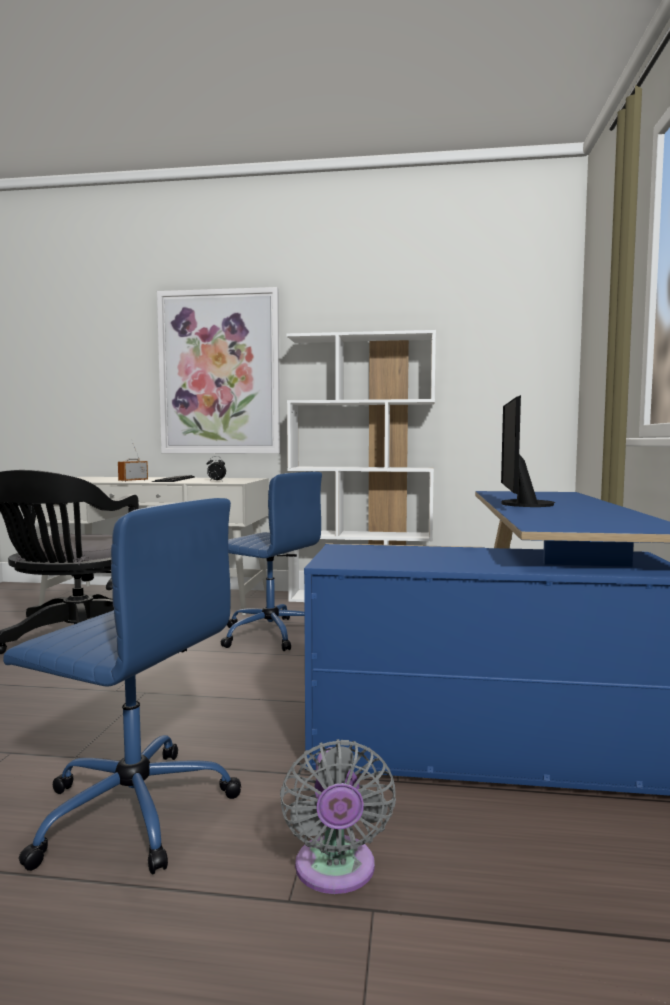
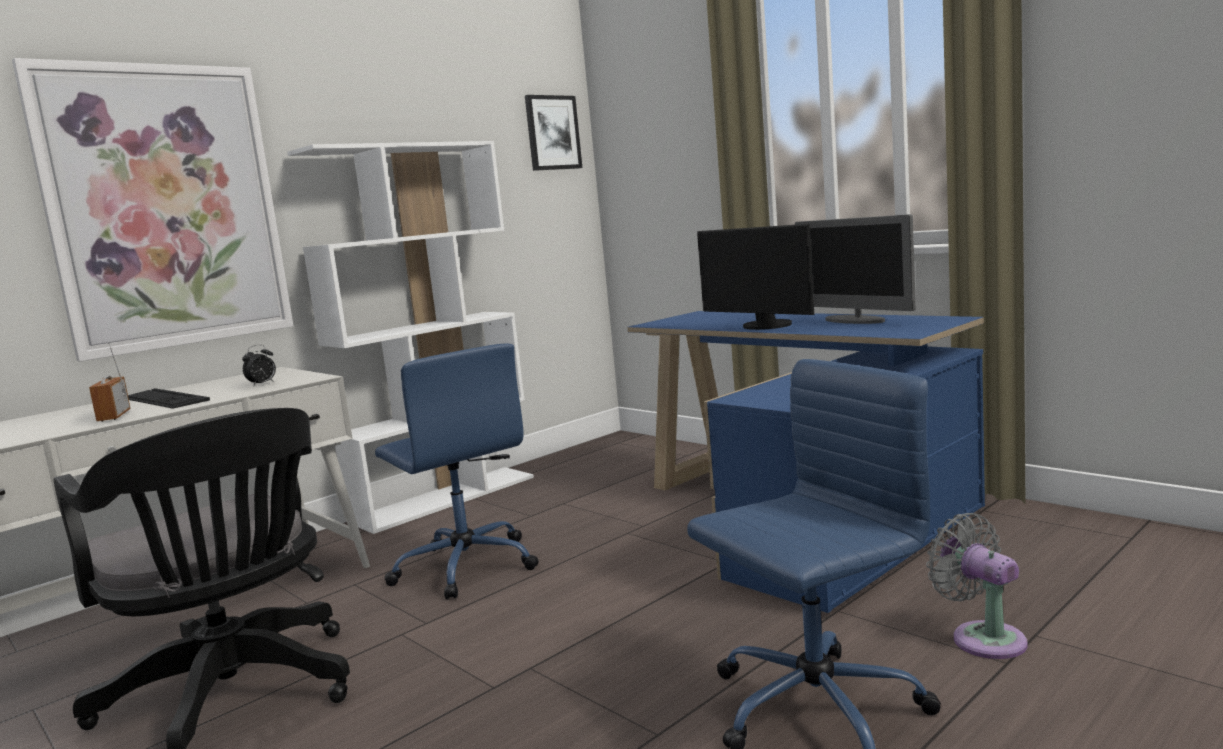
camera: 50 degrees left, 5 degrees up
blue office chair [221,471,322,651] -> blue office chair turned 75 degrees clockwise [375,343,538,600]
grey fan [280,739,396,894] -> grey fan turned 150 degrees counterclockwise [926,513,1028,659]
none -> picture [525,95,583,171]
none -> monitor [795,214,916,324]

